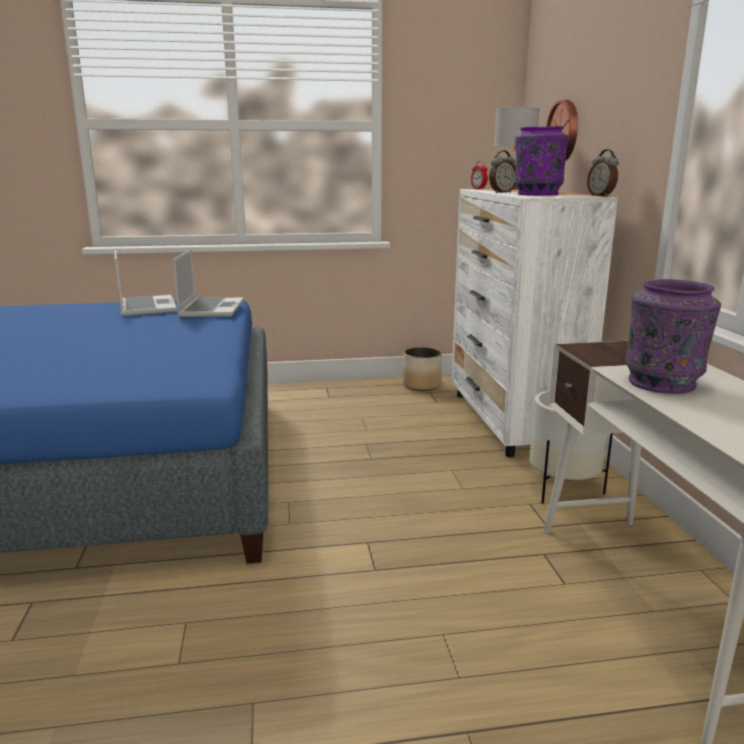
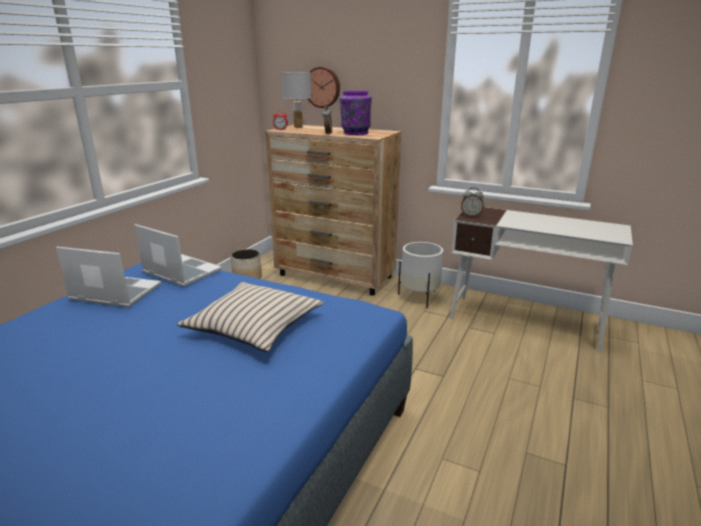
camera: 55 degrees left, 5 degrees up
white dresser [452,189,618,457] -> brown dresser [265,125,401,296]
alarm clock [587,149,619,197] -> alarm clock moved to [461,187,484,217]
purple vase [625,279,721,394] -> none
none -> beige pillow [177,282,323,352]

